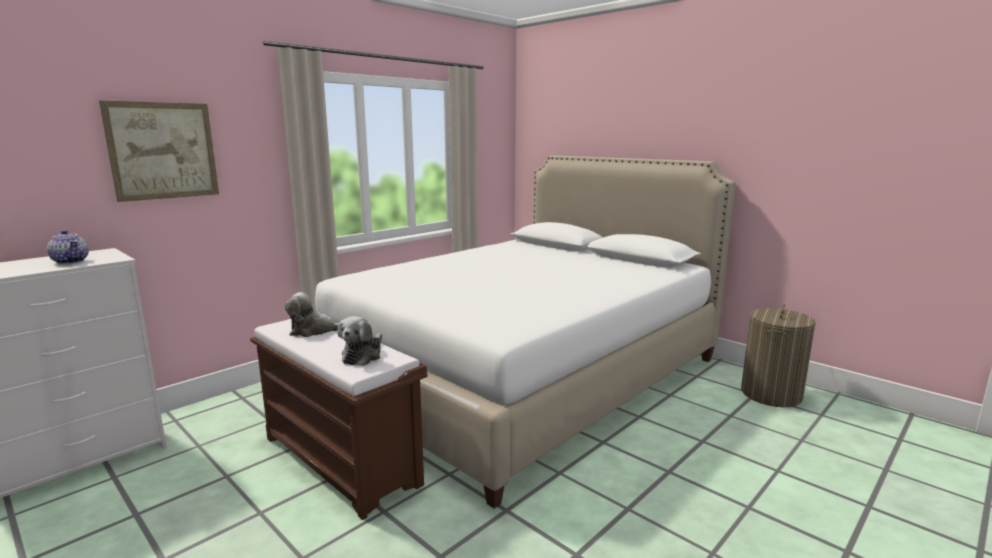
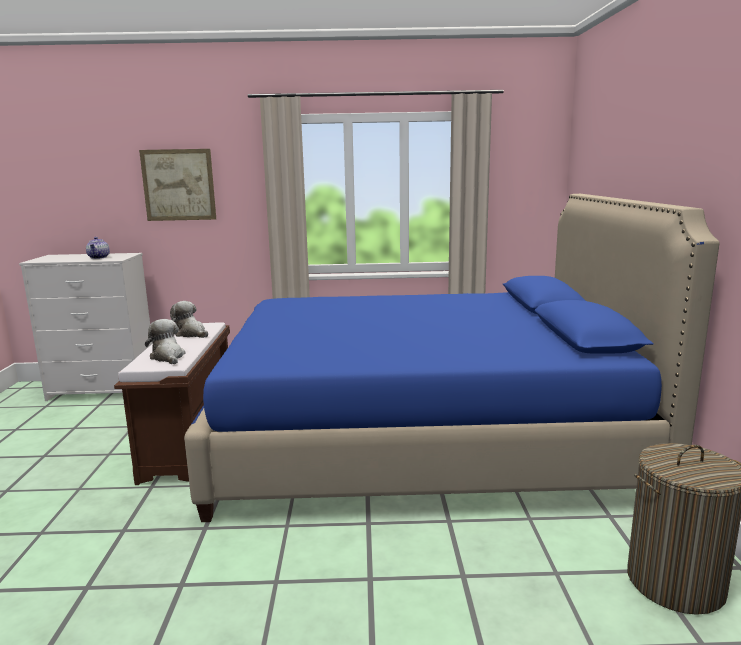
camera: 45 degrees right, 0 degrees up
white bed [315,155,736,509] -> blue bed [184,194,719,522]
plush toy [338,316,382,366] -> plush toy turned 90 degrees clockwise [145,319,186,364]

